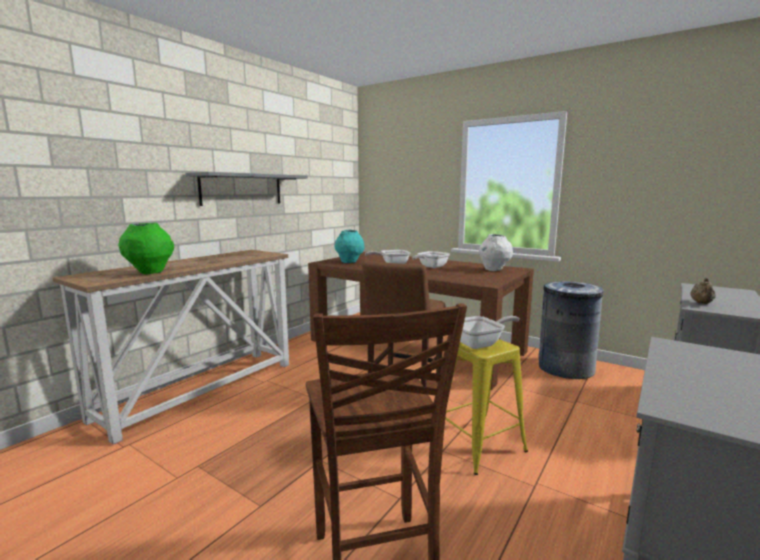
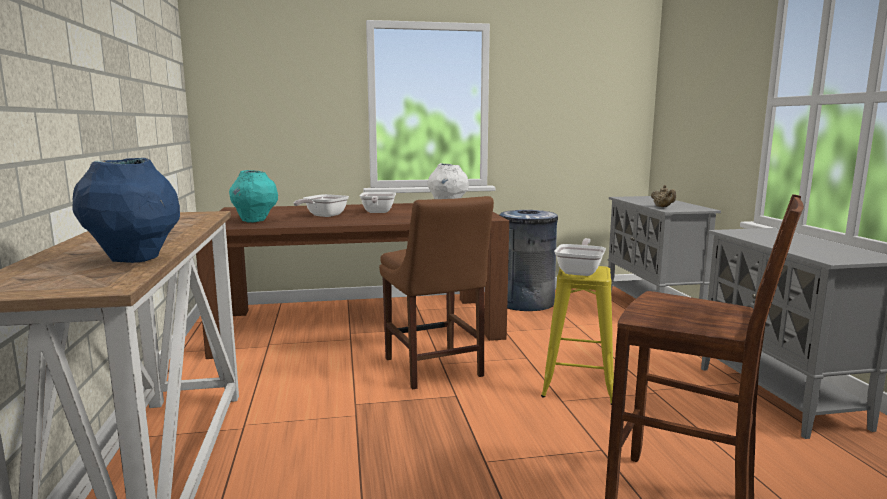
camera: 45 degrees left, 0 degrees up
green vase [118,223,174,274] -> blue vase [73,158,180,263]
grey shelf [185,172,308,206] -> none

